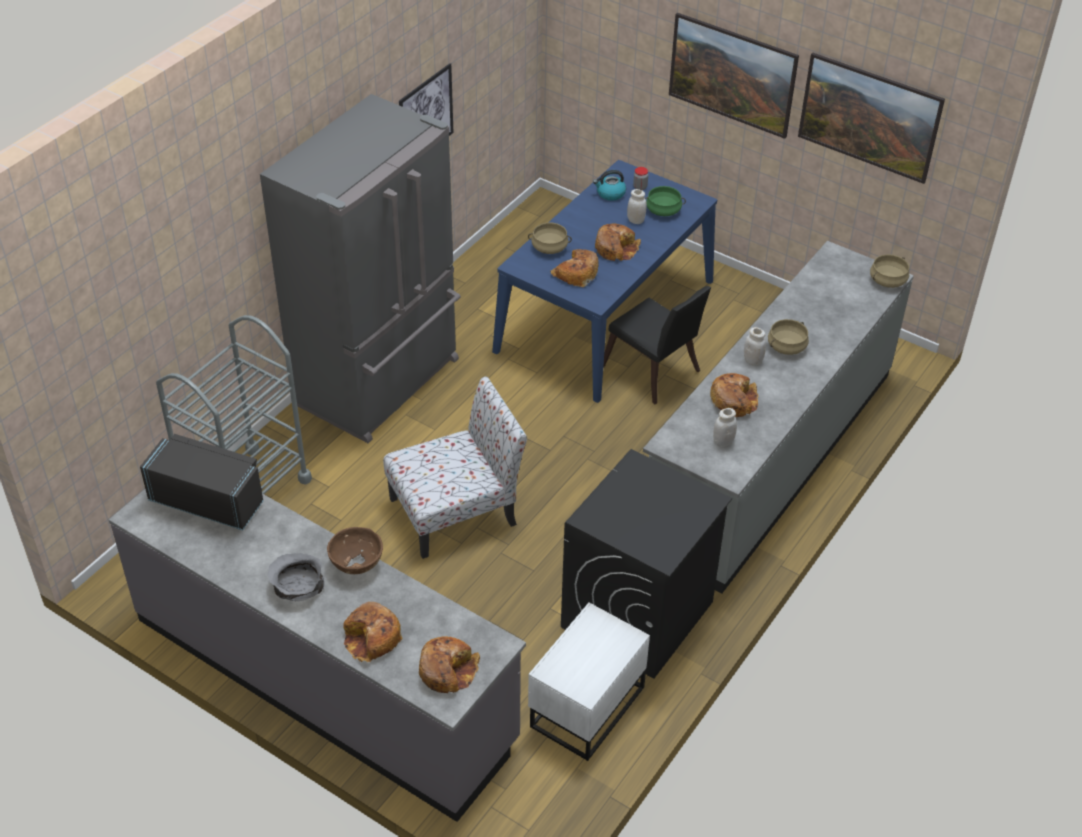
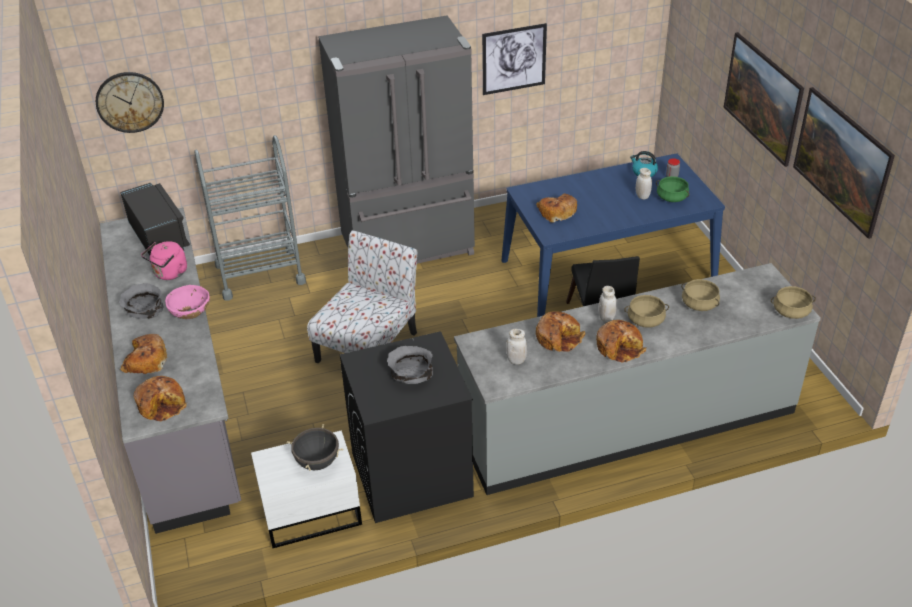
camera: 40 degrees right, 5 degrees down
brown bowl [327,527,383,574] -> pink bowl [165,285,210,319]
chair [383,377,527,559] -> chair turned 75 degrees counterclockwise [307,230,417,364]
beige cooking pot [528,222,572,254] -> beige cooking pot moved to [681,279,720,311]
bread [595,223,641,261] -> bread moved to [596,320,647,363]
none -> wall clock [96,72,164,133]
none -> pink kettle [141,241,187,280]
none -> black cooking pot [287,424,343,471]
none -> grey bowl [387,346,433,384]

